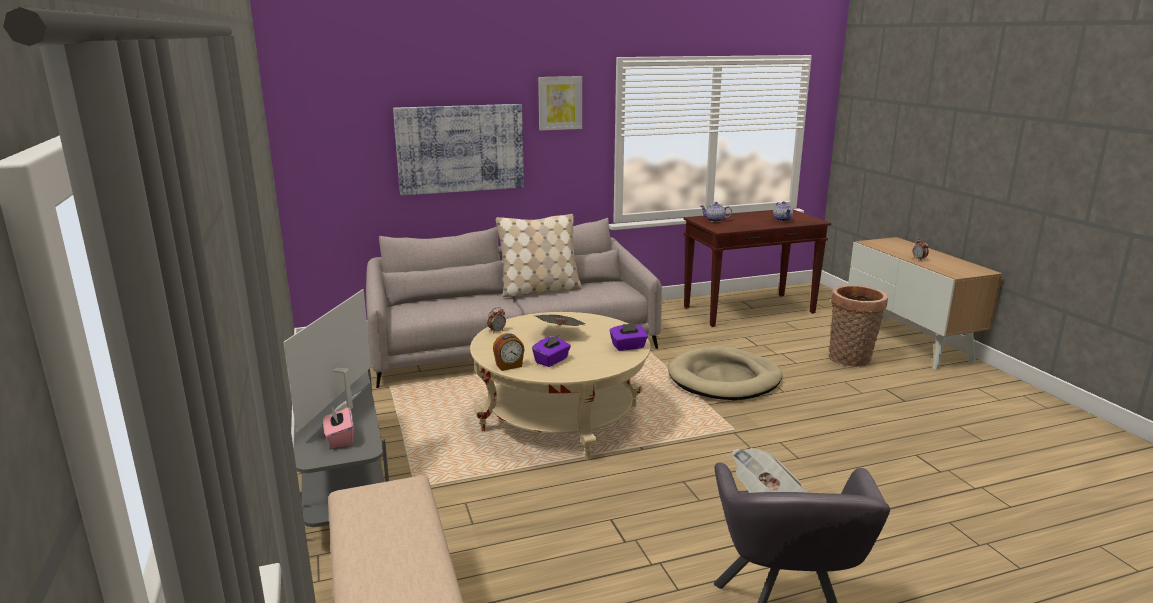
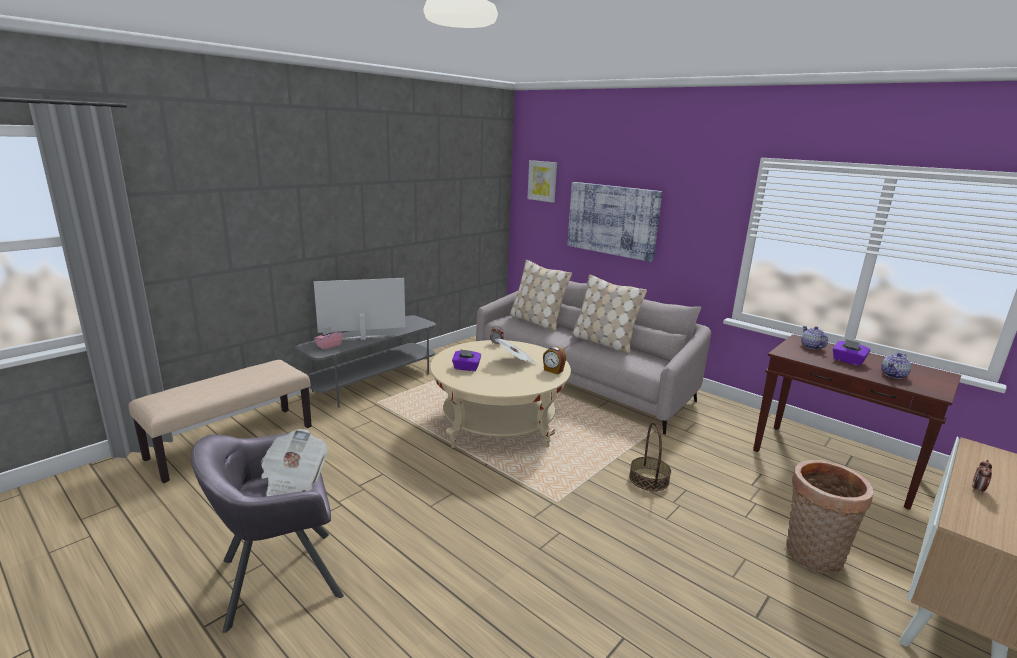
camera: 60 degrees right, 0 degrees up
alarm clock [493,333,525,371] -> alarm clock moved to [543,347,566,374]
picture [538,76,582,131] -> picture moved to [527,160,557,203]
purple tissue box [610,323,648,351] -> purple tissue box moved to [833,339,871,366]
beige dog bed [668,346,783,400] -> basket [629,422,671,491]
none -> beige pillow [509,260,572,331]

